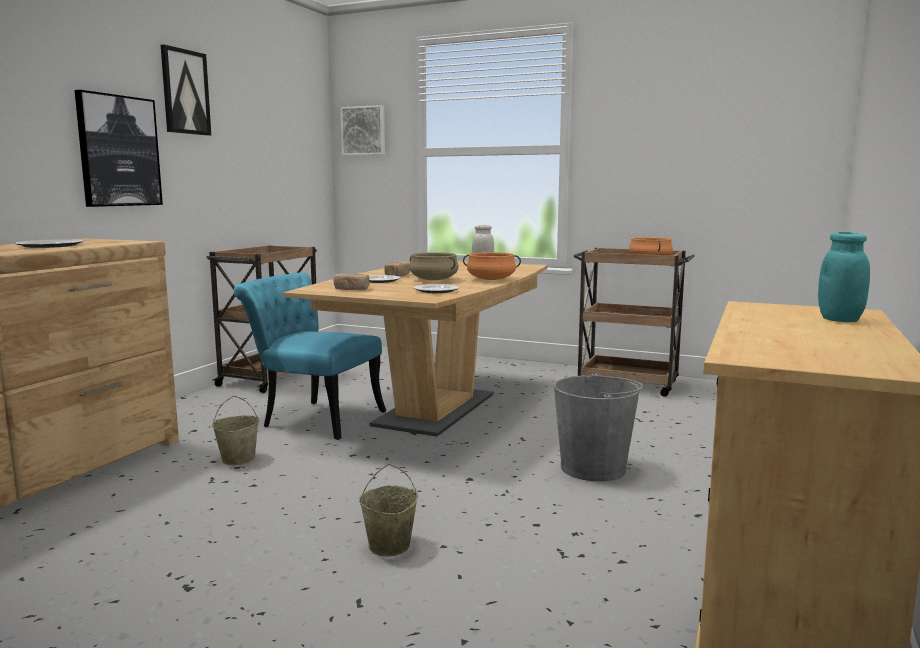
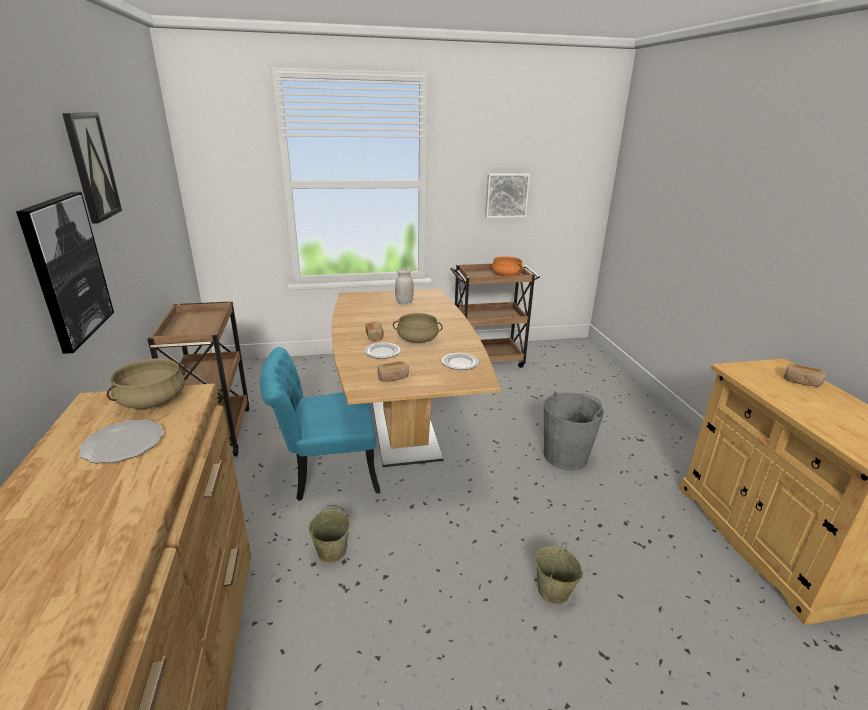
camera: 35 degrees left, 15 degrees up
picture [340,105,385,156] -> picture moved to [485,174,530,218]
orange cooking pot [463,252,521,280] -> none
turquoise jar [818,232,870,322] -> bread [784,364,826,386]
none -> beige cooking pot [107,358,187,409]

